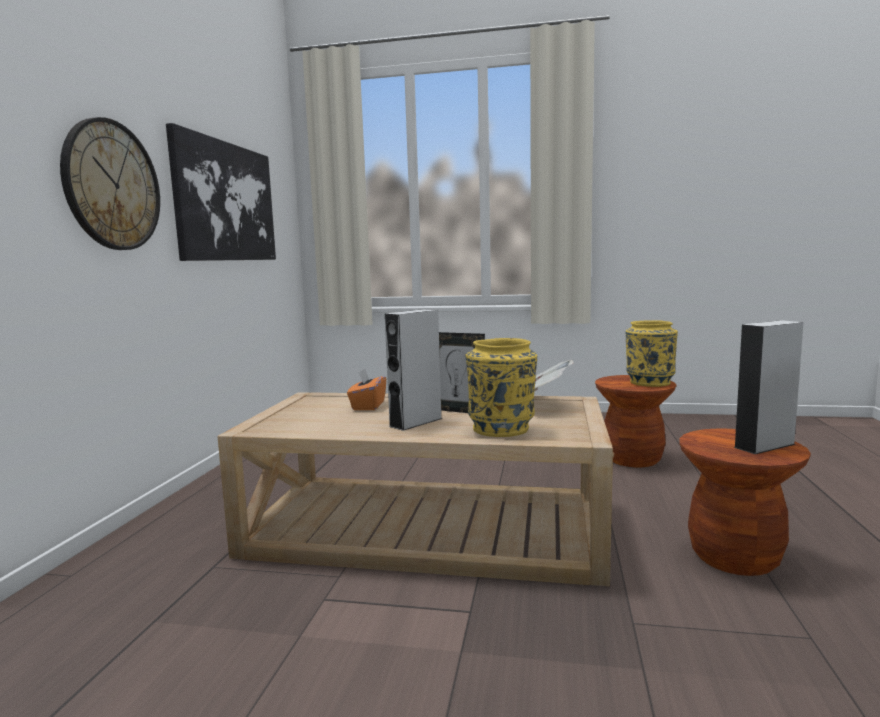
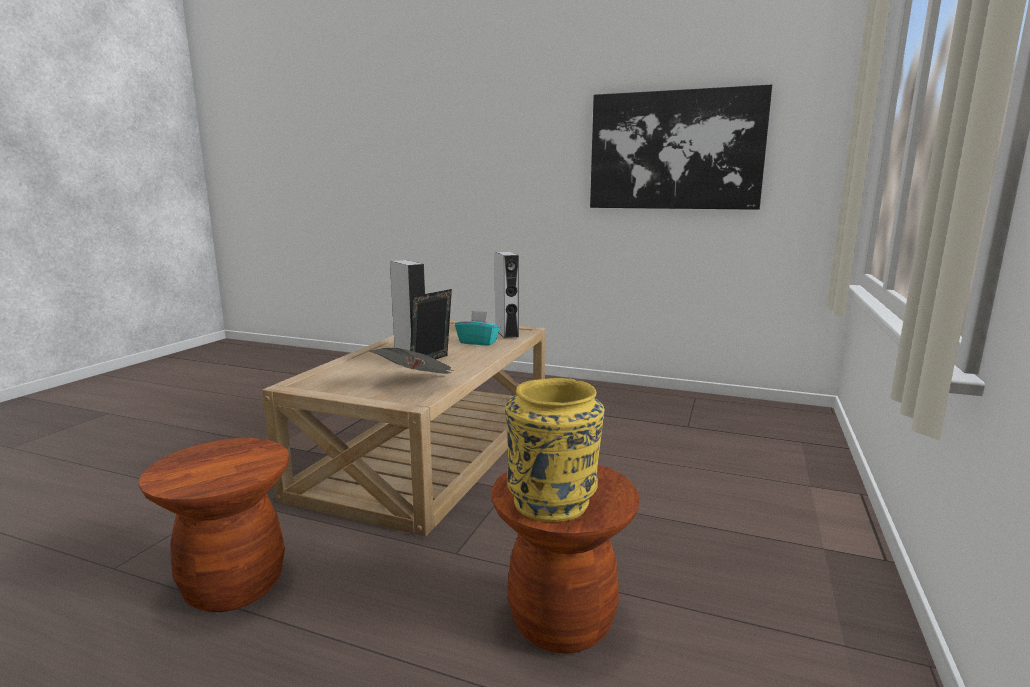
camera: 100 degrees right, 5 degrees up
wall clock [60,117,160,250] -> none
orange tissue box [347,368,386,410] -> turquoise tissue box [455,311,500,346]
yellow vase [466,338,537,437] -> none
grey speaker [734,320,804,454] -> grey speaker moved to [495,251,519,338]

